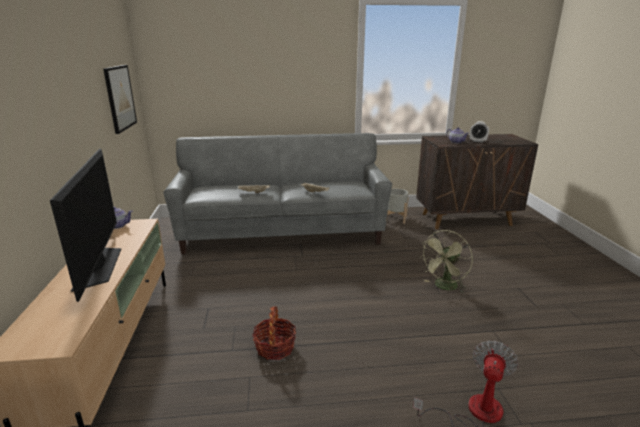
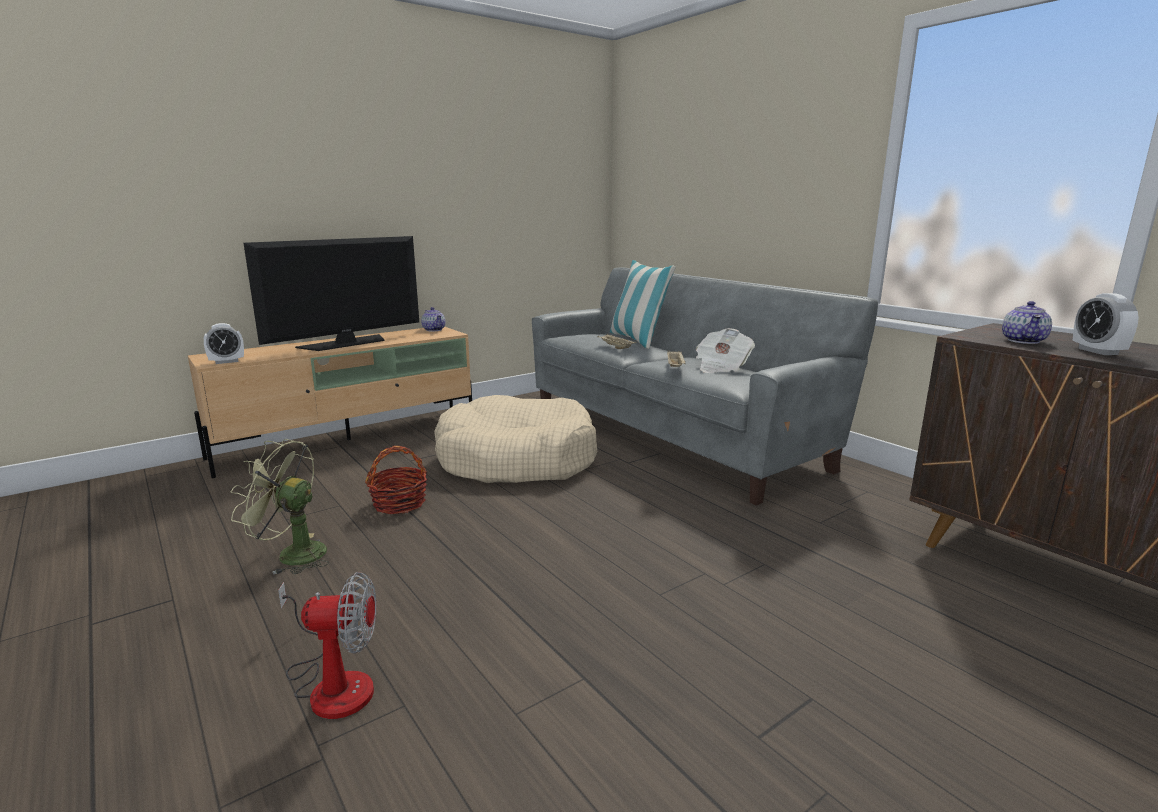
camera: 60 degrees right, 5 degrees down
picture [103,65,137,134] -> none
grey planter [386,189,409,224] -> none
green fan [419,230,473,293] -> green fan moved to [231,439,329,574]
none -> alarm clock [204,323,244,364]
none -> beige dog bed [434,395,597,483]
none -> pillow [610,260,676,349]
none -> newspaper [696,328,755,373]

